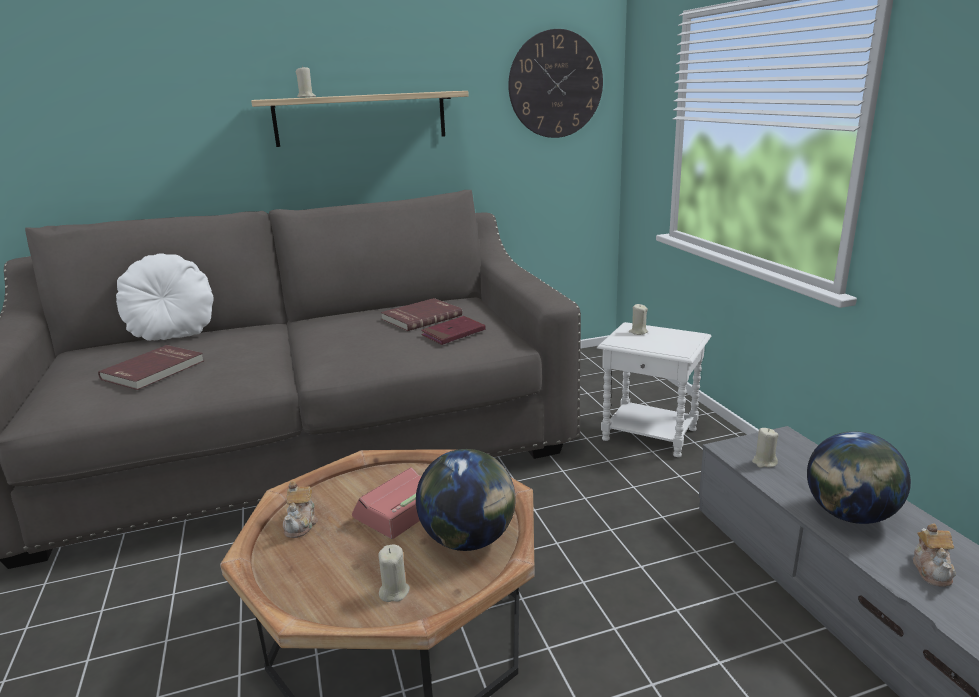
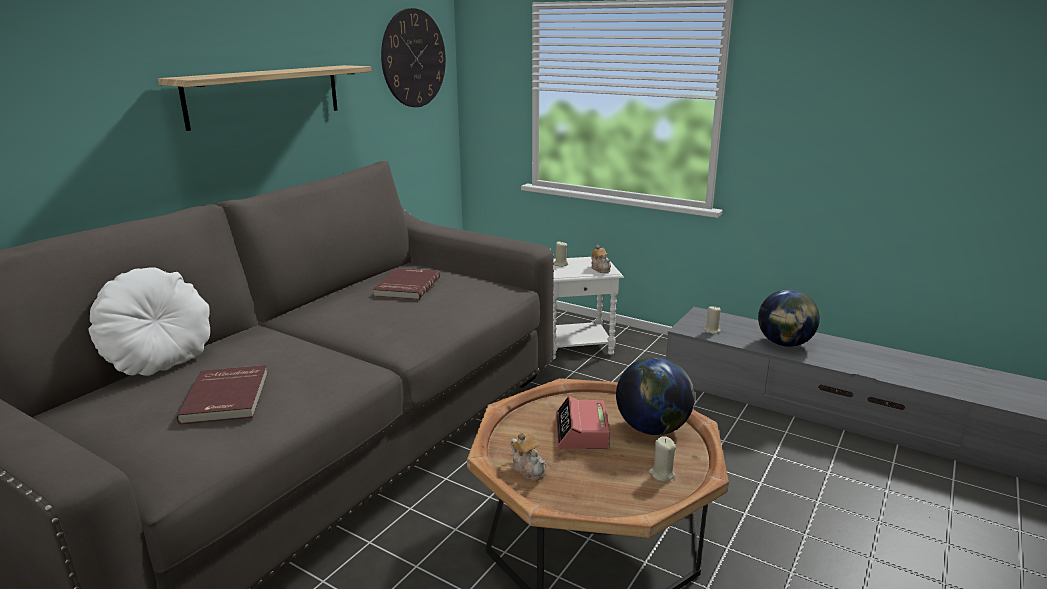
camera: 40 degrees left, 0 degrees up
beige candle [296,66,316,97] -> none
red book [421,316,486,345] -> none
teapot [913,523,956,587] -> teapot moved to [591,245,611,273]

